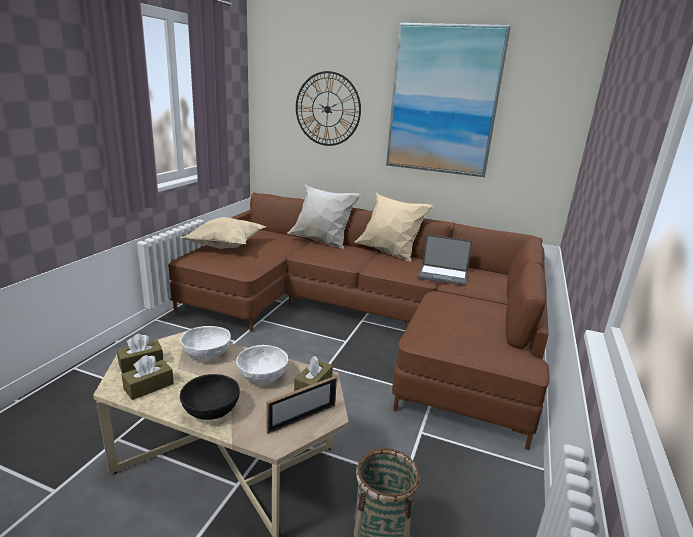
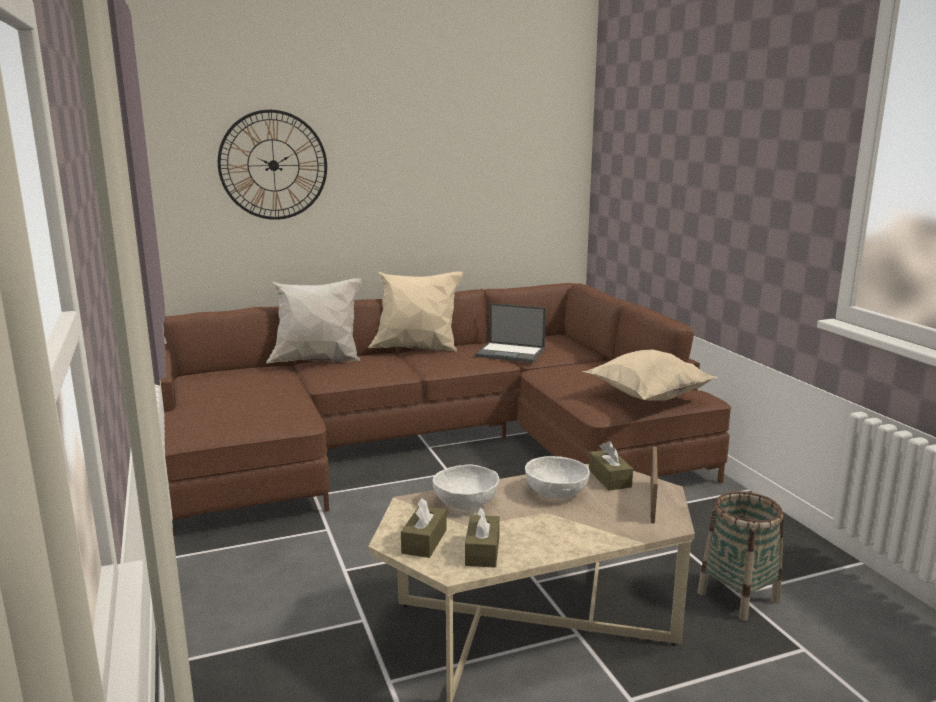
camera: 40 degrees left, 5 degrees down
black bowl [180,374,240,420] -> none
beige pillow [181,217,267,249] -> beige pillow moved to [582,350,718,401]
picture [386,23,511,177] -> none
laptop [418,234,473,286] -> laptop turned 45 degrees clockwise [475,303,546,363]

